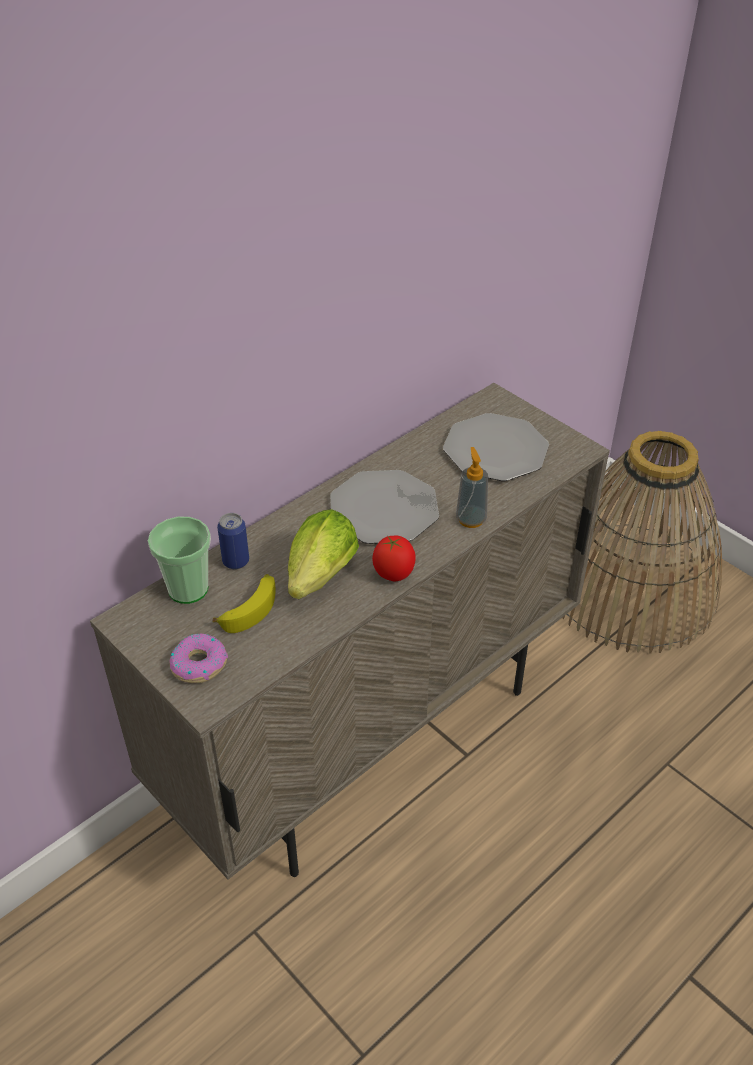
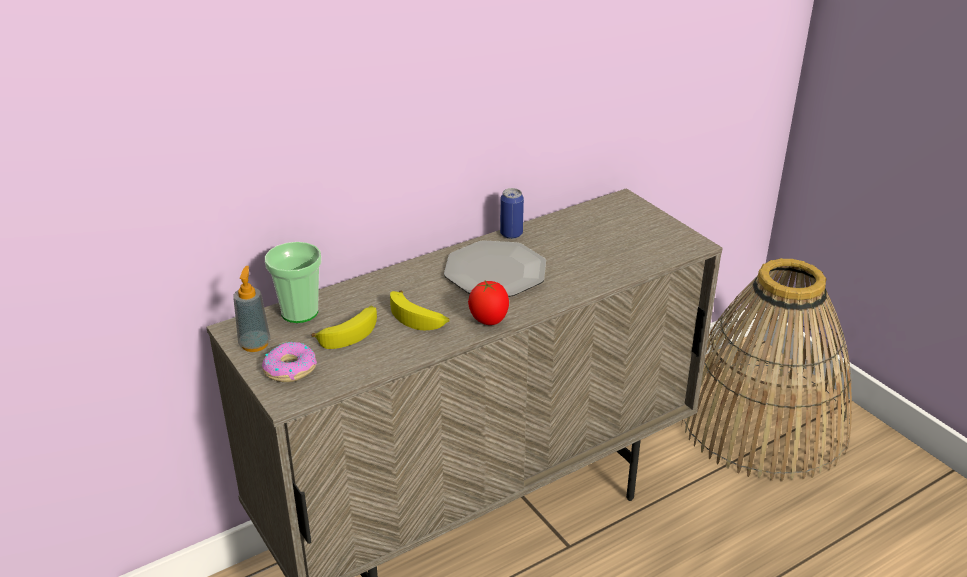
camera: 10 degrees right, 10 degrees down
can [217,513,249,569] -> can moved to [500,188,524,239]
lettuce [288,509,359,599] -> banana [390,291,449,330]
plate [443,413,549,481] -> none
soap dispenser [456,447,488,528] -> soap dispenser moved to [233,266,270,352]

